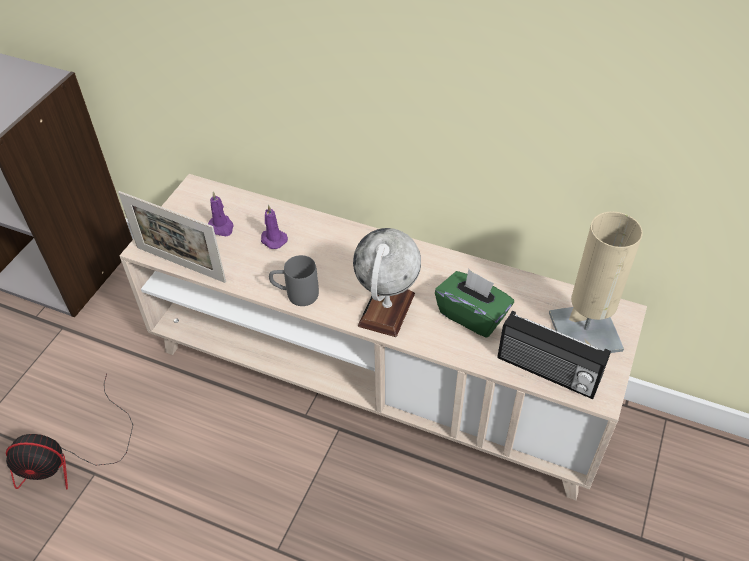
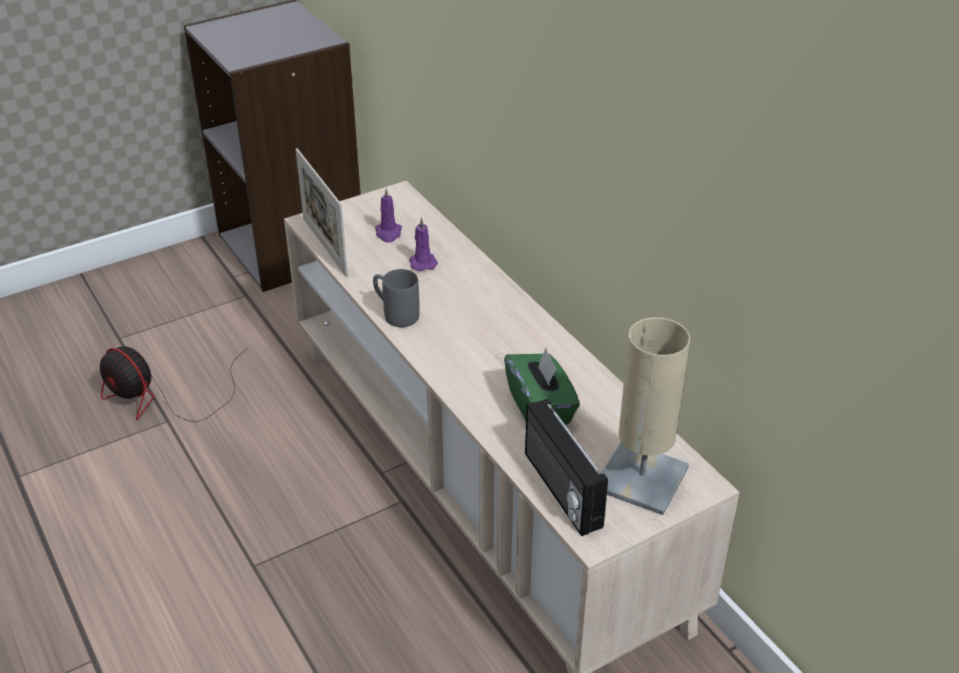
camera: 35 degrees right, 10 degrees down
globe [353,228,421,337] -> none

